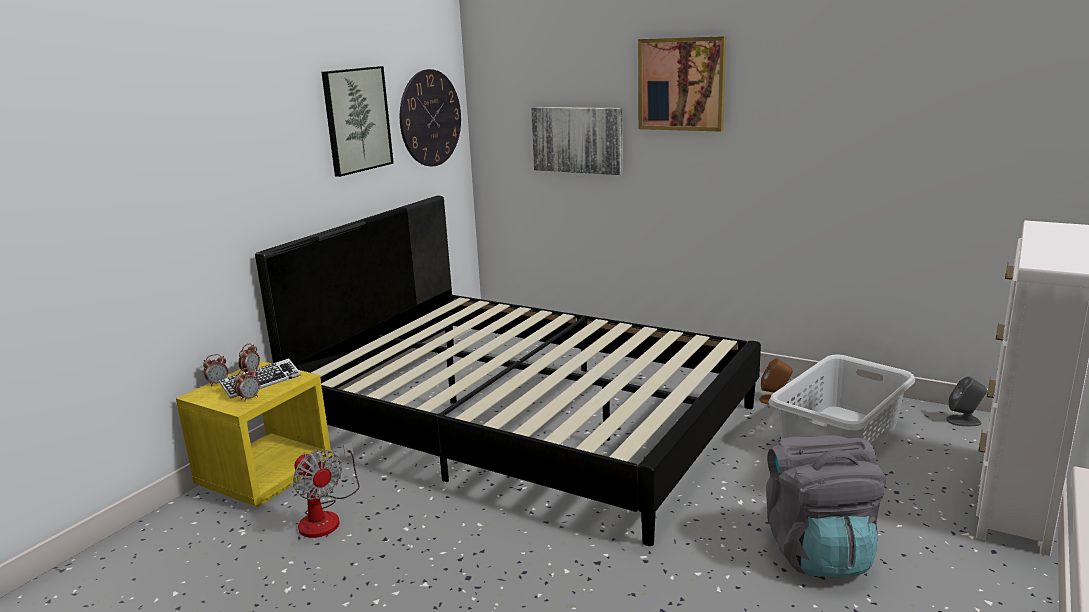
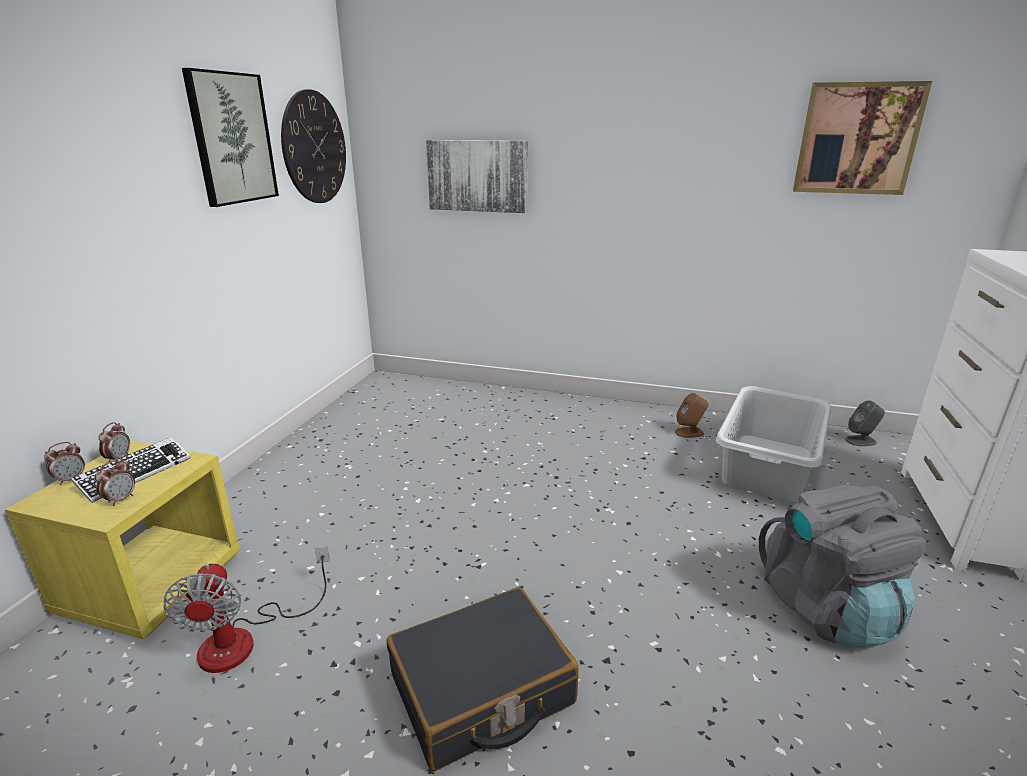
camera: 15 degrees left, 5 degrees up
black bed [255,196,761,546] -> none
fan [293,442,359,538] -> fan turned 45 degrees clockwise [163,547,330,673]
picture [638,36,726,132] -> picture moved to [793,81,932,195]
none -> black suitcase [387,587,579,771]

